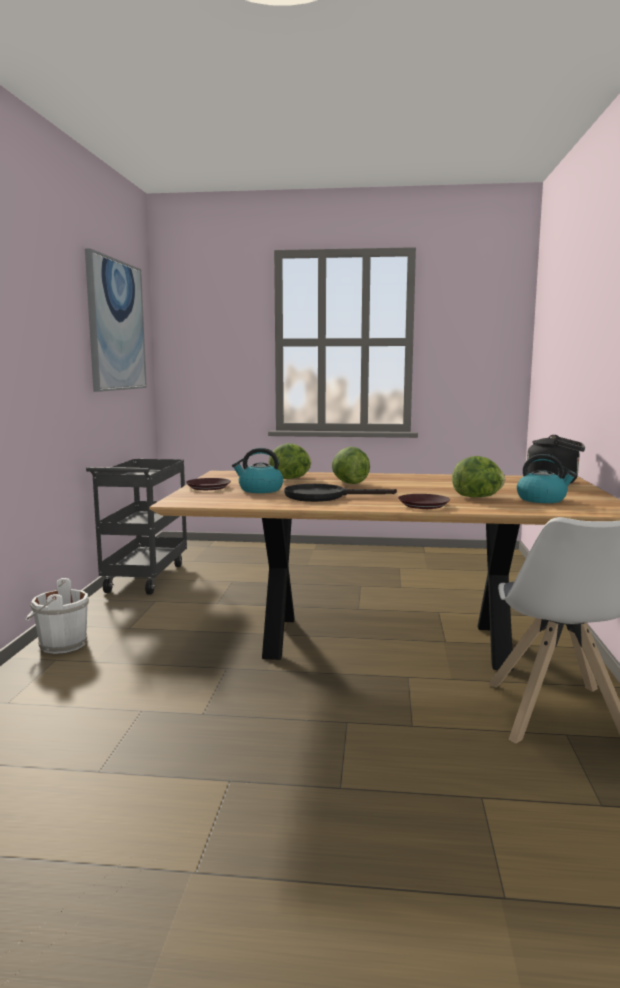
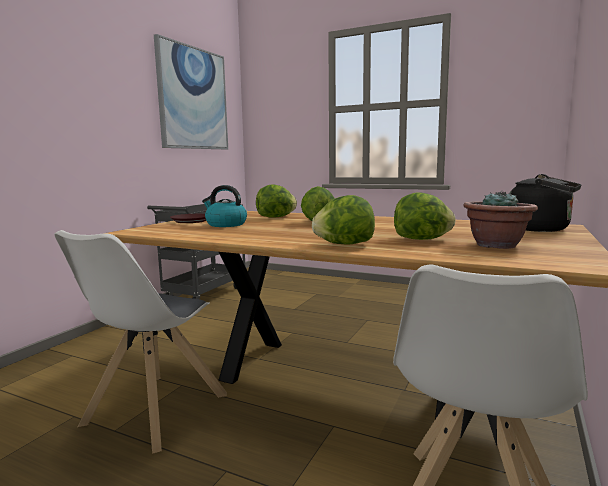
camera: 20 degrees right, 0 degrees up
white bucket [26,578,89,654] -> none
black frying pan [284,484,397,502] -> none
brown plate [398,494,450,509] -> lettuce [312,195,375,245]
kettle [517,454,577,503] -> potted plant [463,191,538,249]
none -> chair [54,230,227,454]

